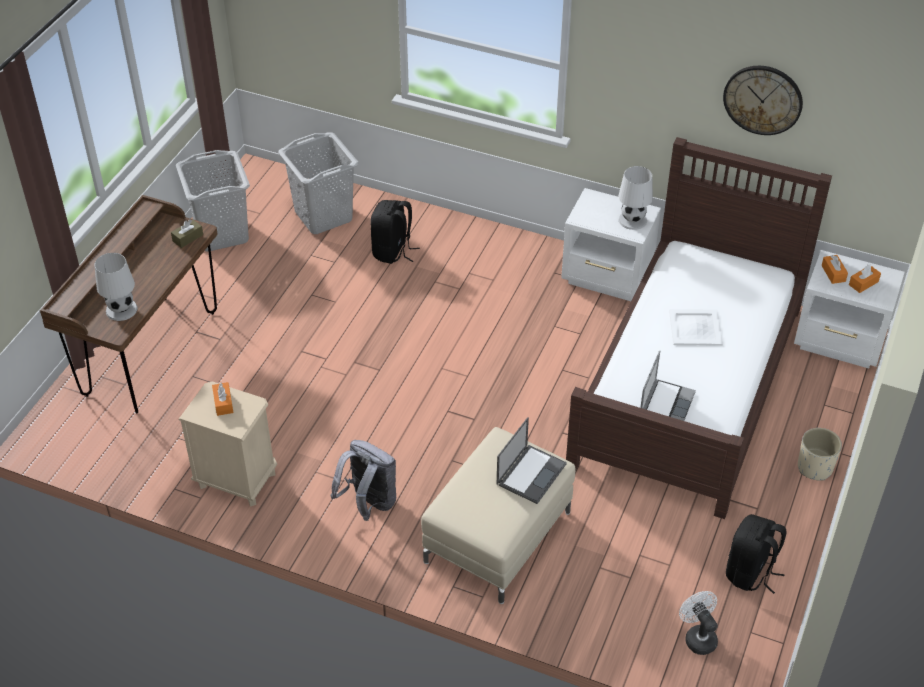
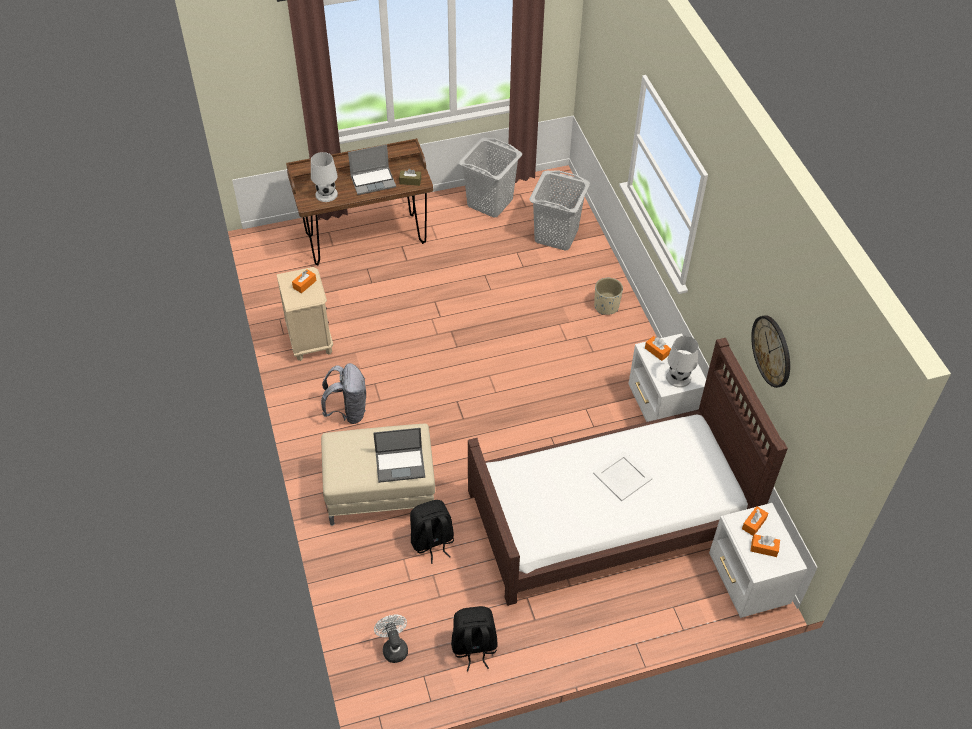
camera: 50 degrees right, 5 degrees up
black backpack [371,200,420,264] -> black backpack moved to [410,500,454,564]
laptop [640,351,696,421] -> laptop moved to [348,144,396,195]
white fan [679,591,718,655] -> white fan turned 45 degrees counterclockwise [374,614,408,663]
beige planter [798,428,842,481] -> beige planter moved to [594,278,623,315]
none -> orange tissue box [645,336,671,361]

